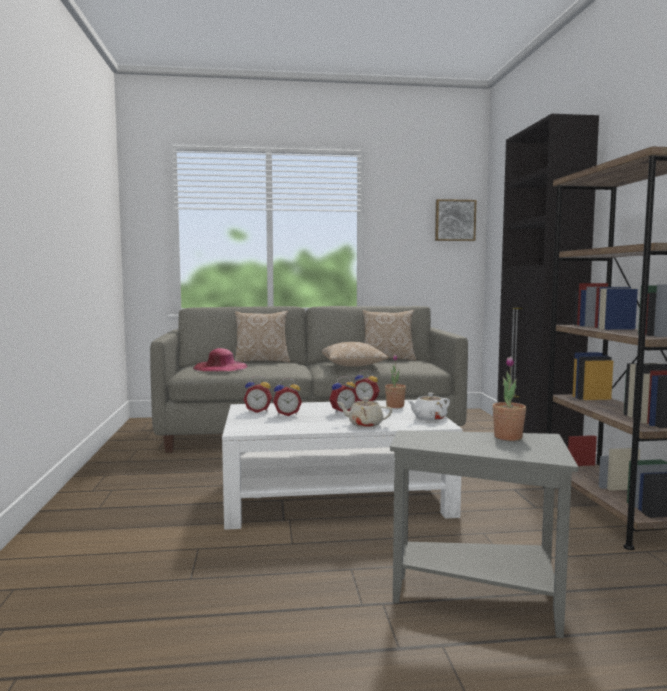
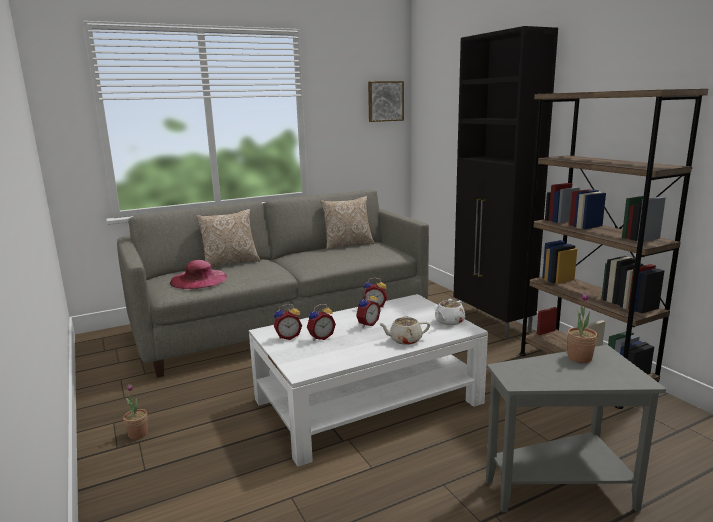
camera: 20 degrees left, 10 degrees up
pillow [322,342,389,367] -> none
potted plant [385,354,406,408] -> potted plant moved to [123,384,148,440]

